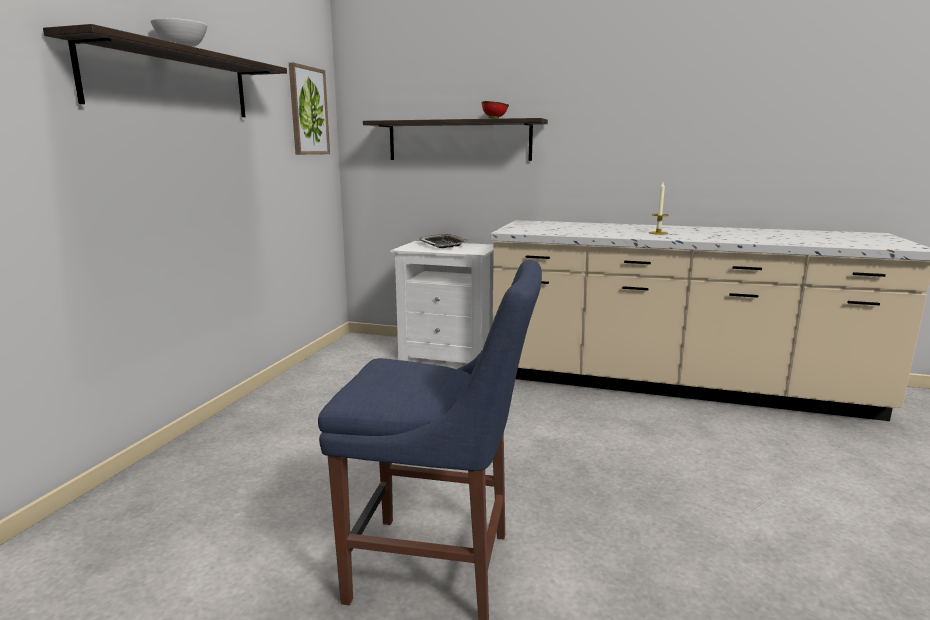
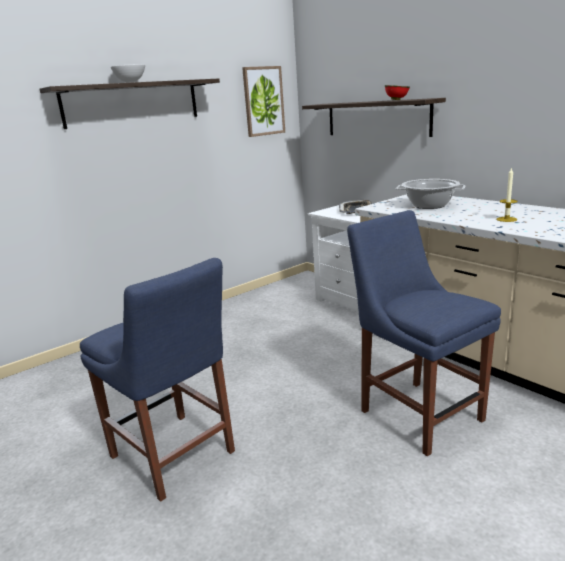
camera: 35 degrees right, 5 degrees up
none -> blue chair [347,210,501,456]
none -> cooking pot [396,179,465,209]

